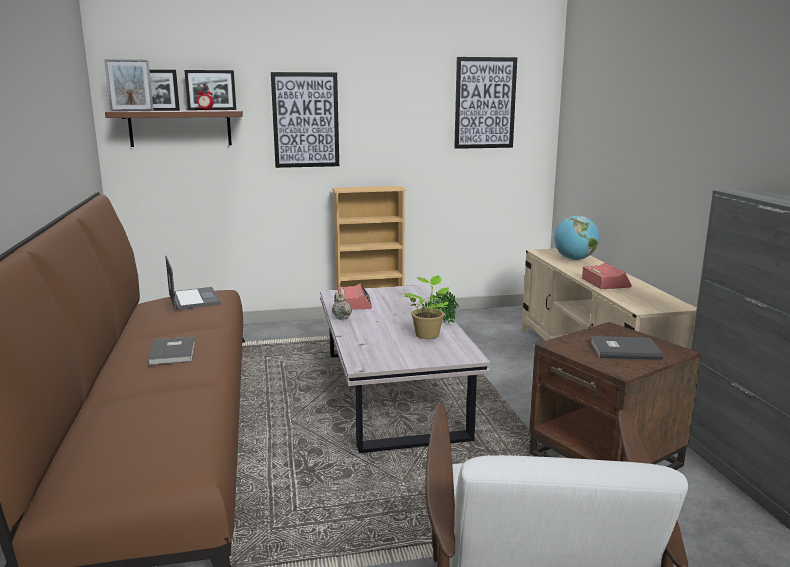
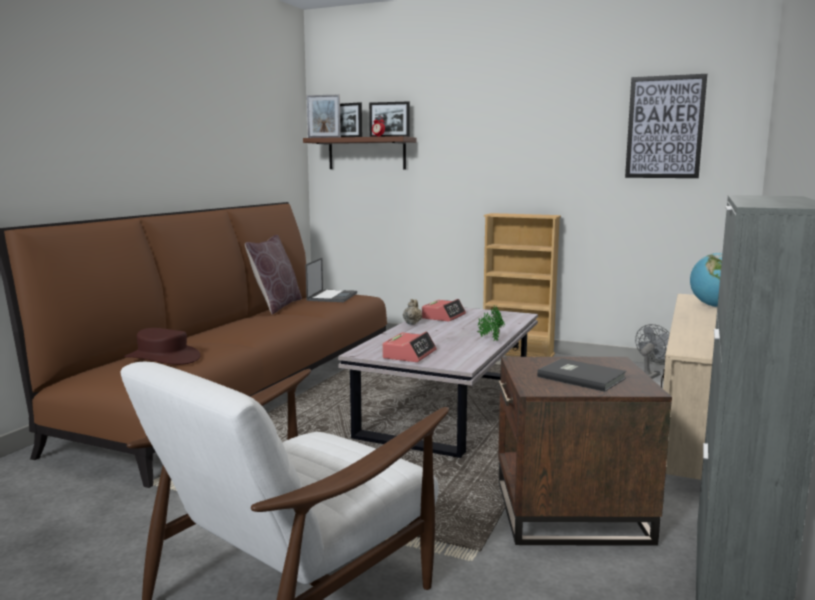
camera: 35 degrees right, 5 degrees down
grey book [148,337,195,365] -> none
picture [271,72,339,168] -> none
potted plant [404,275,449,339] -> none
alarm clock [582,263,632,289] -> alarm clock moved to [382,331,436,362]
none -> brown hat [124,328,201,365]
none -> brown pillow [245,235,302,315]
none -> grey fan [635,324,670,379]

